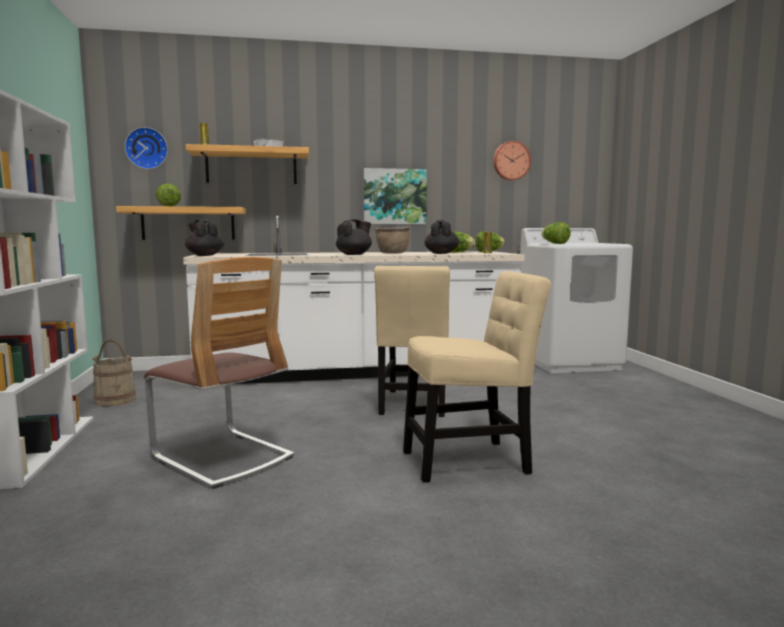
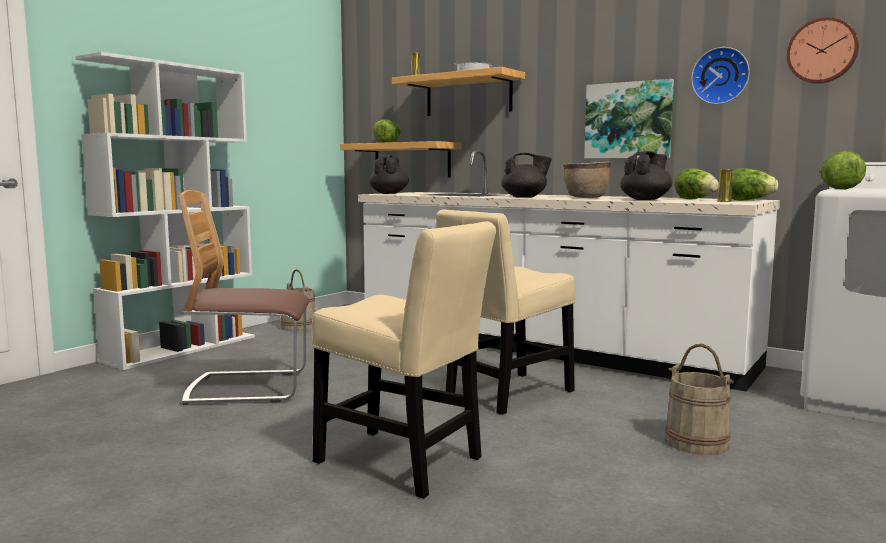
camera: 45 degrees right, 0 degrees up
wall clock [125,127,168,169] -> wall clock moved to [691,47,750,104]
chair [144,257,295,489] -> chair turned 90 degrees clockwise [179,190,309,405]
none -> beige bucket [665,344,734,455]

